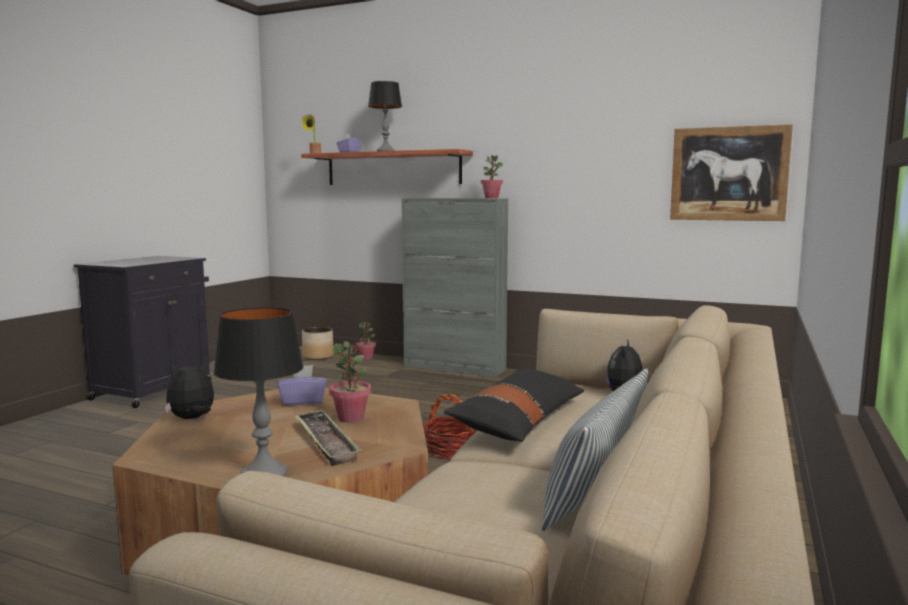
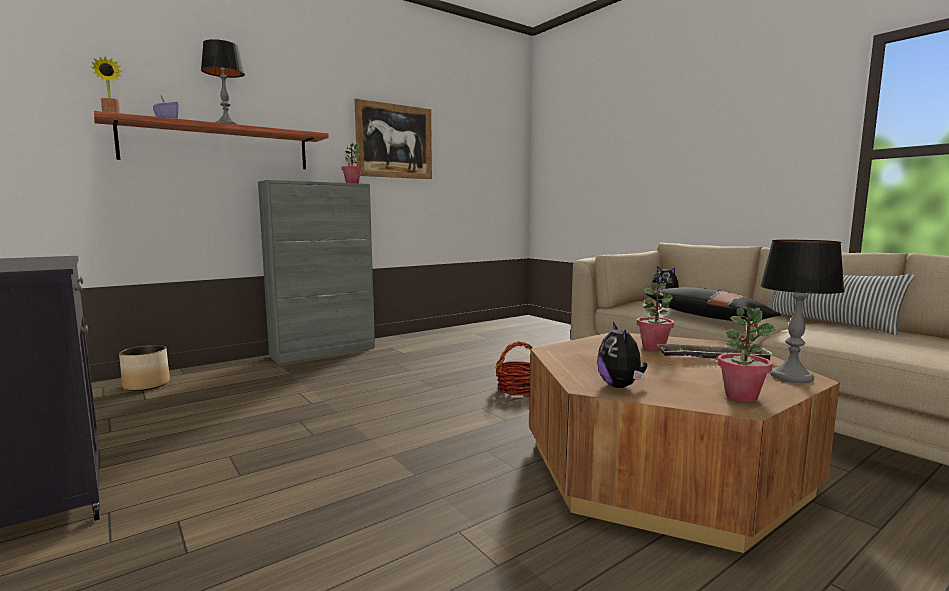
camera: 60 degrees left, 0 degrees up
purple tissue box [277,365,327,405] -> none
potted plant [356,322,376,360] -> potted plant moved to [717,308,776,402]
picture [670,124,793,221] -> picture moved to [354,99,432,179]

